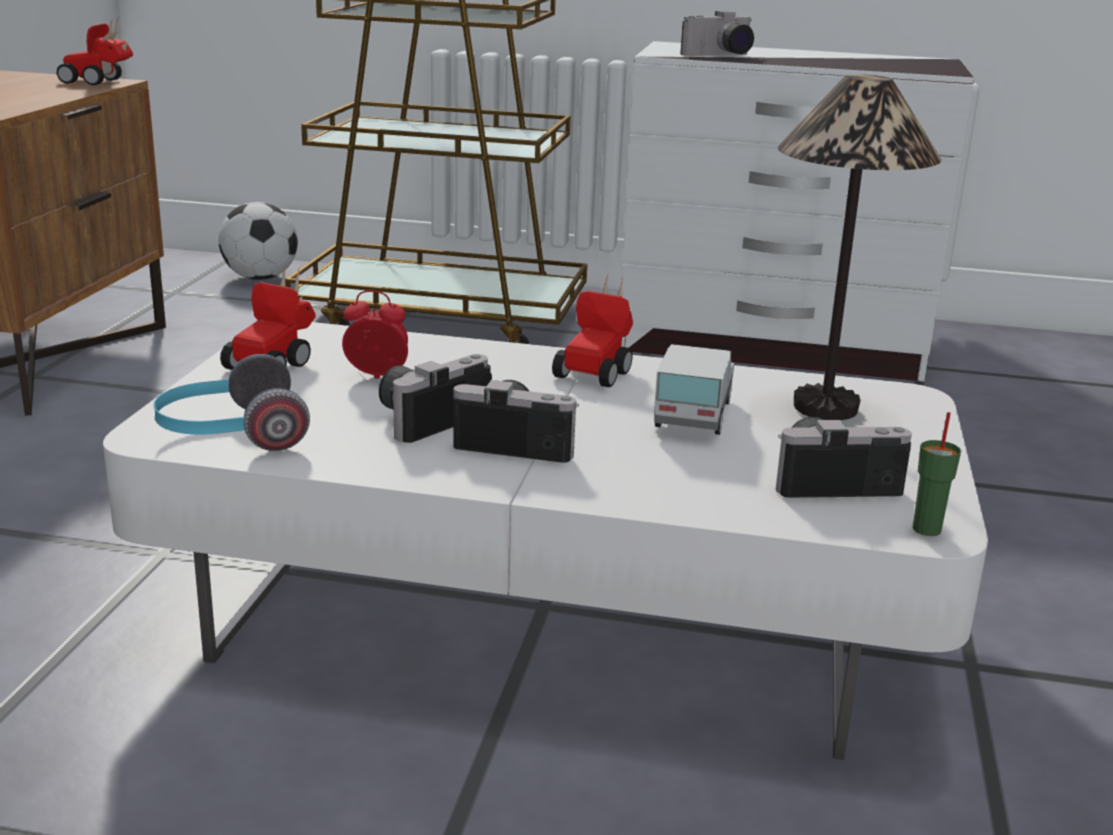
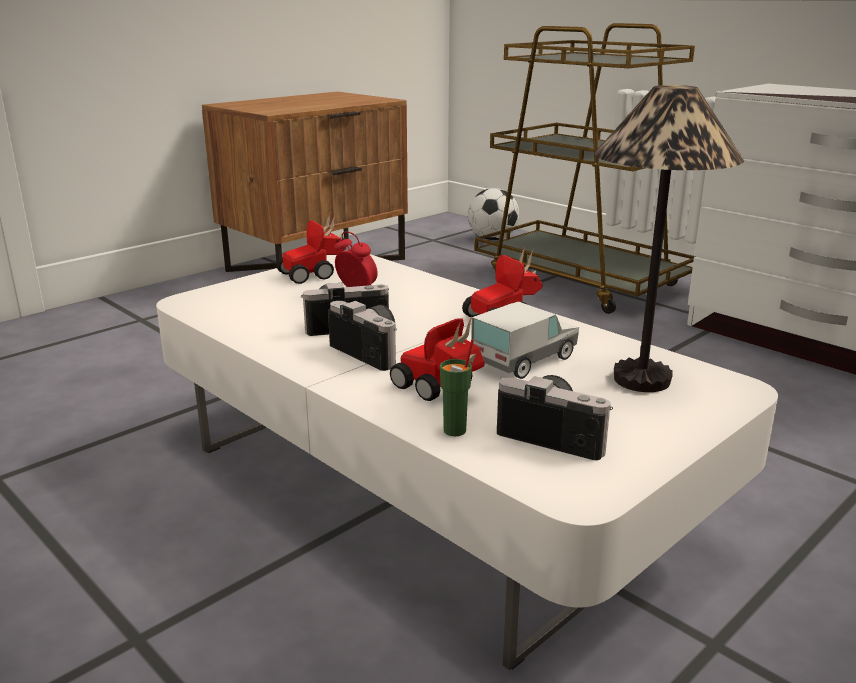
camera: 35 degrees right, 0 degrees up
toy car [56,17,133,85] -> toy car moved to [390,317,485,401]
headphones [153,354,310,451] -> none
camera [680,11,754,56] -> none
green cup [913,412,961,536] -> green cup moved to [440,339,474,436]

